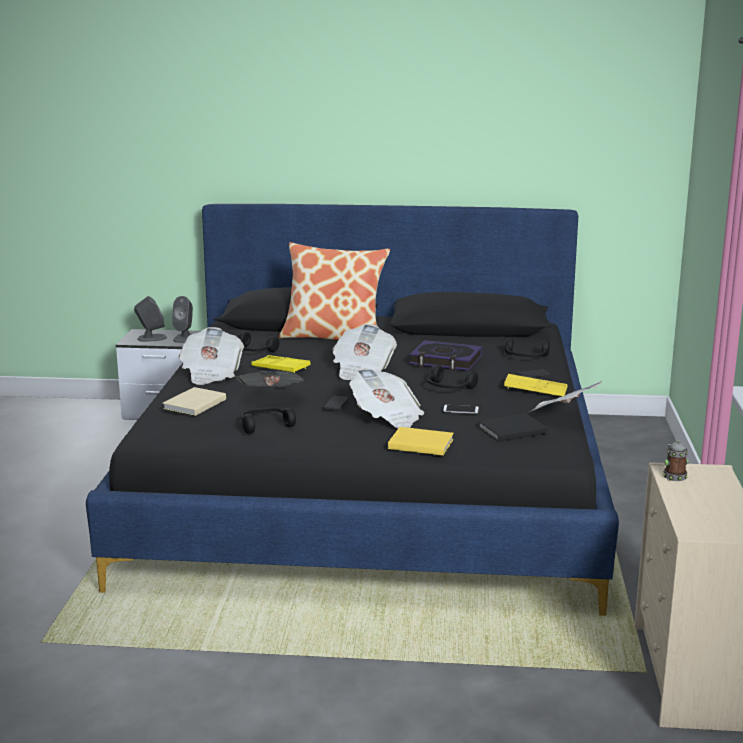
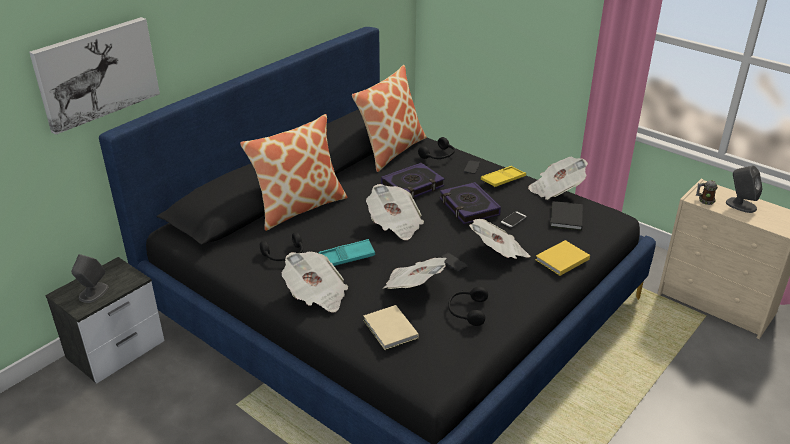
camera: 55 degrees left, 15 degrees up
grey speaker [172,296,193,343] -> grey speaker moved to [726,166,763,213]
yellow tray [251,355,310,373] -> turquoise tray [318,239,375,266]
black headphones [427,365,478,389] -> book [440,182,501,224]
none -> picture [29,17,160,135]
none -> pillow [352,65,426,172]

